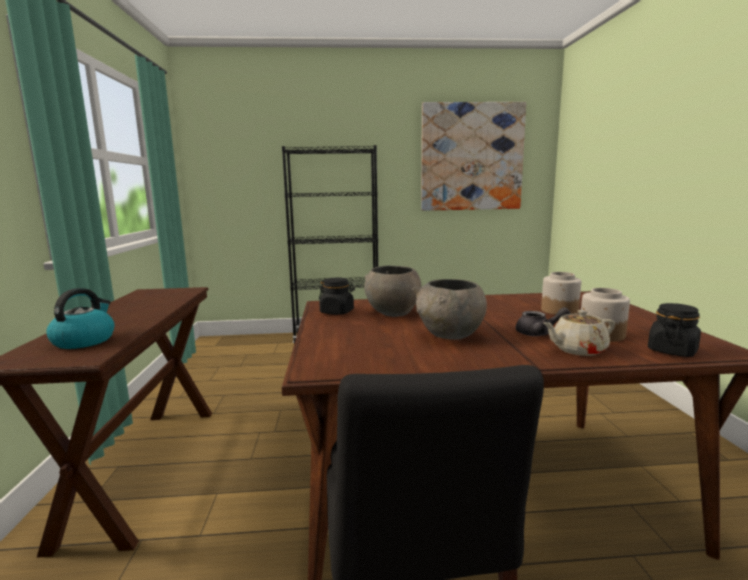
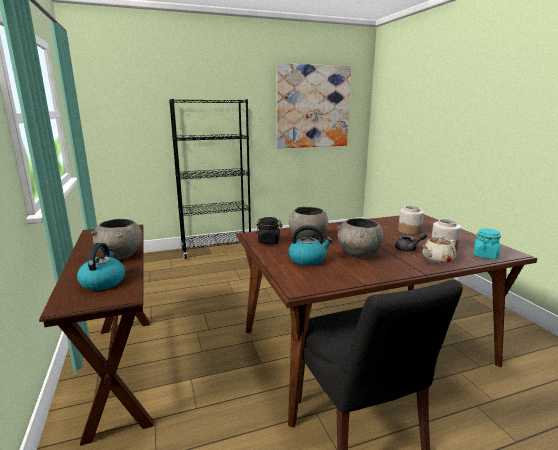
camera: 15 degrees left, 5 degrees up
black jar [648,303,701,357] -> turquoise jar [473,228,501,259]
none -> grey bowl [91,219,142,259]
none -> kettle [288,225,333,266]

